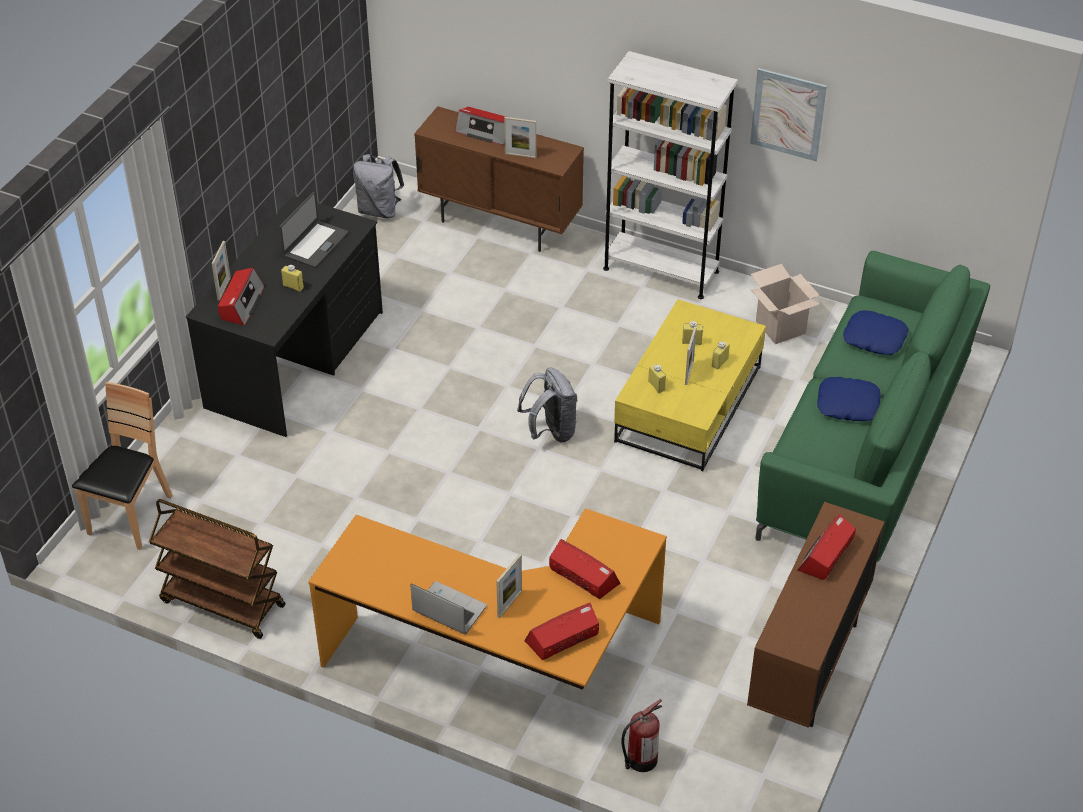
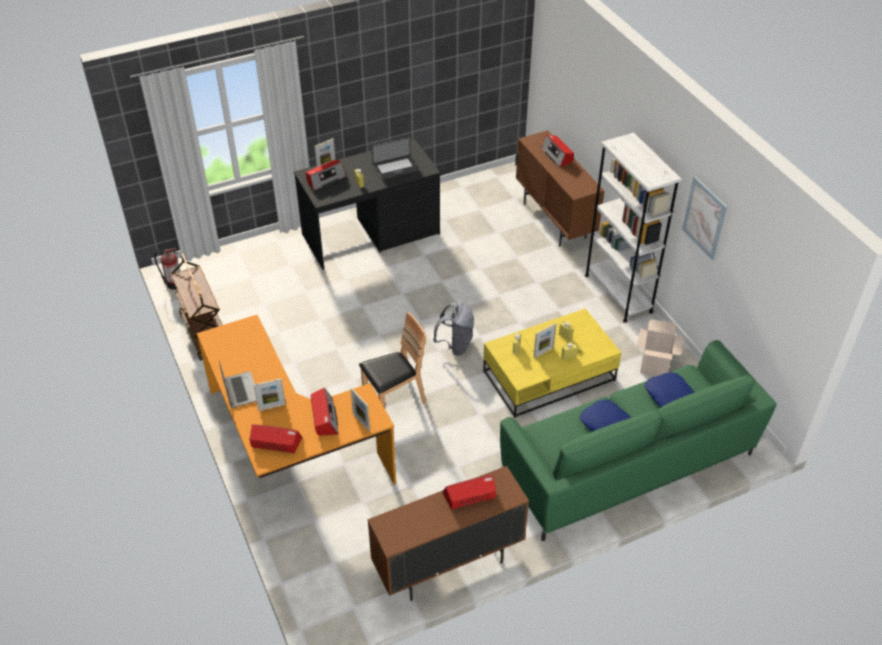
camera: 40 degrees right, 0 degrees up
brown chair [72,382,173,550] -> brown chair moved to [359,312,426,408]
grey backpack [353,154,404,218] -> none
picture frame [504,117,536,158] -> picture frame moved to [351,388,370,431]
fire extinguisher [622,699,662,772] -> fire extinguisher moved to [154,248,180,290]

